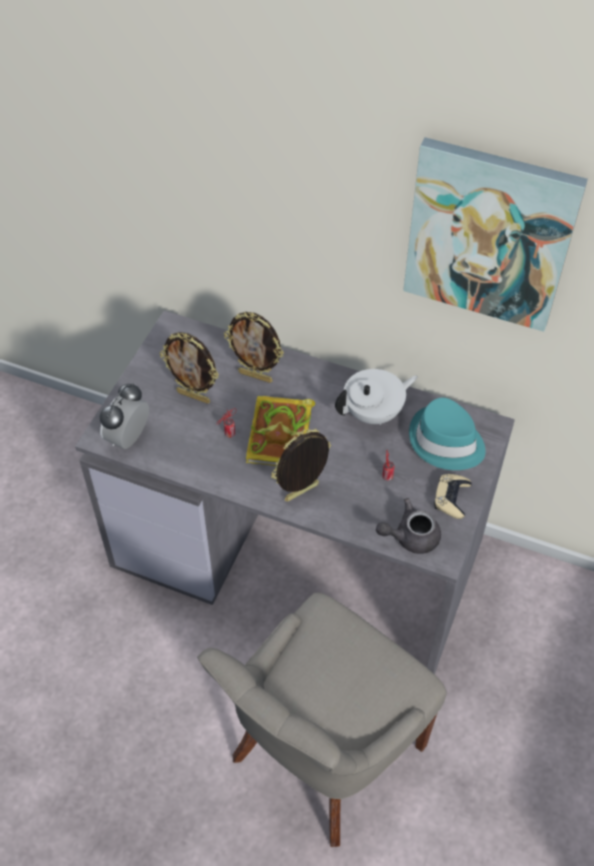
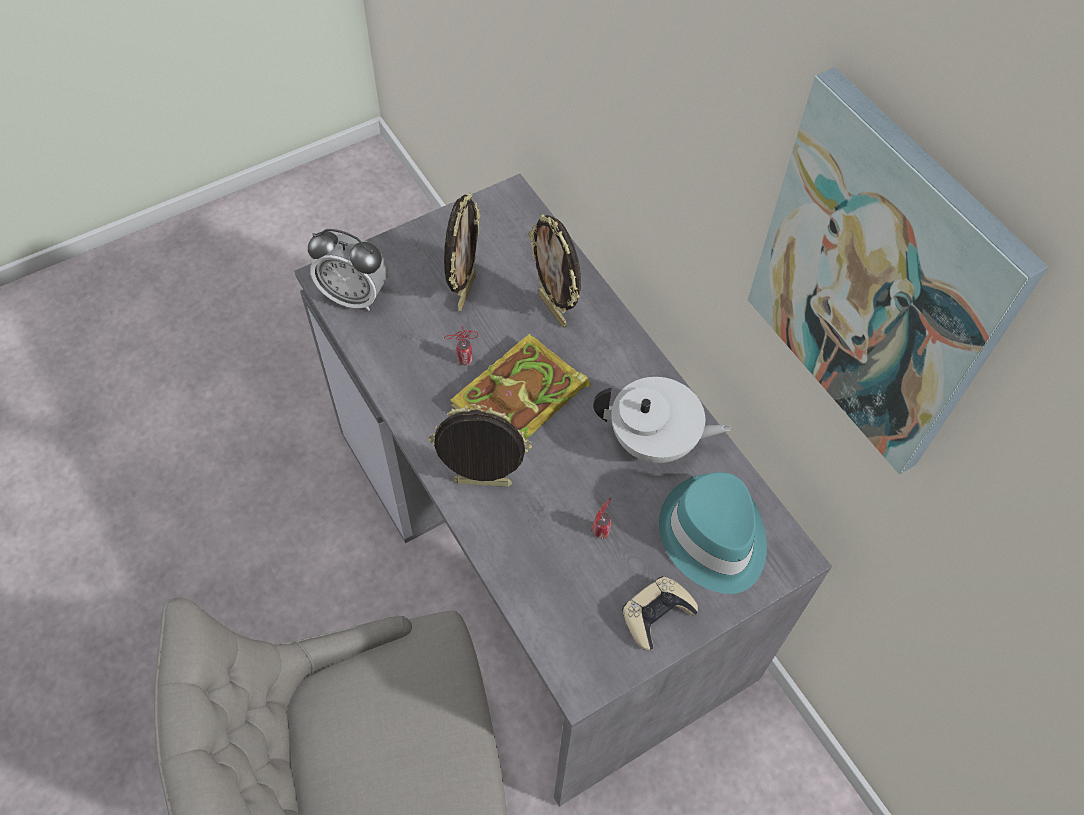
camera: 35 degrees right, 5 degrees up
alarm clock [100,383,149,449] -> alarm clock turned 135 degrees counterclockwise [308,229,389,311]
picture frame [159,332,219,404] -> picture frame turned 135 degrees counterclockwise [444,193,480,311]
grey teapot [376,498,441,554] -> none

